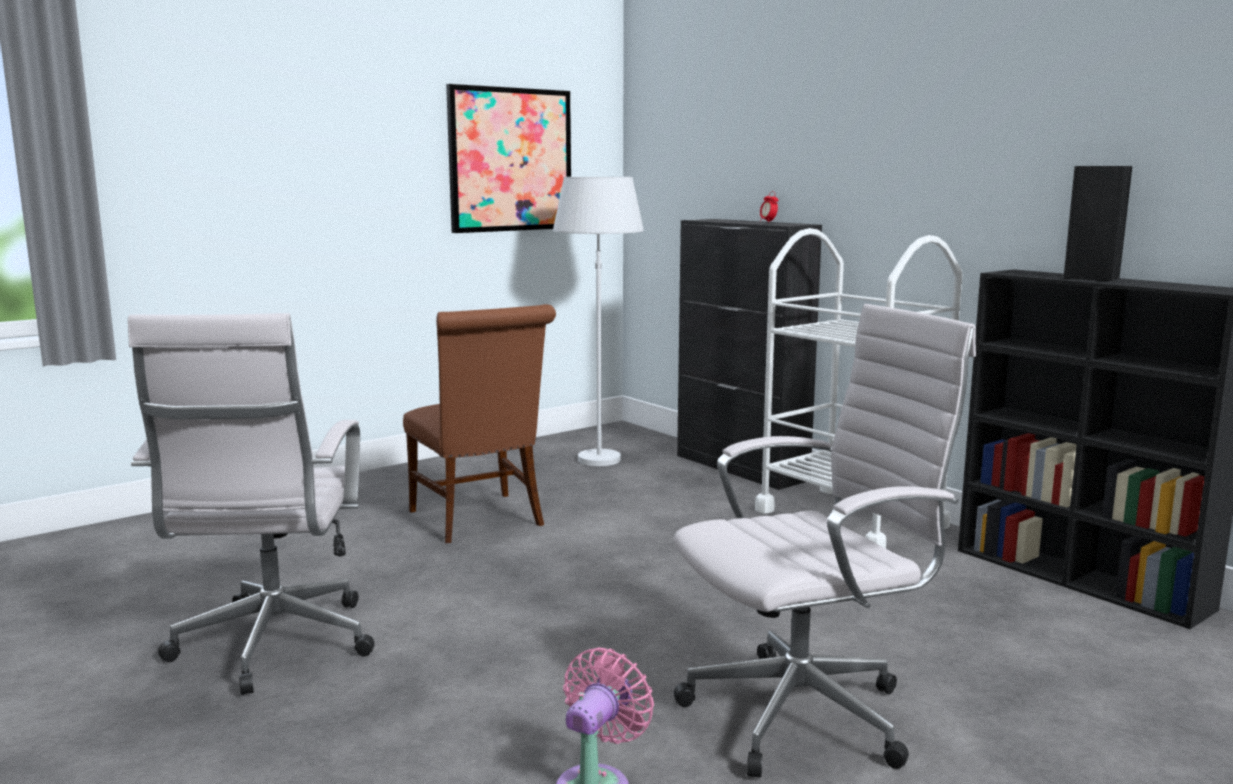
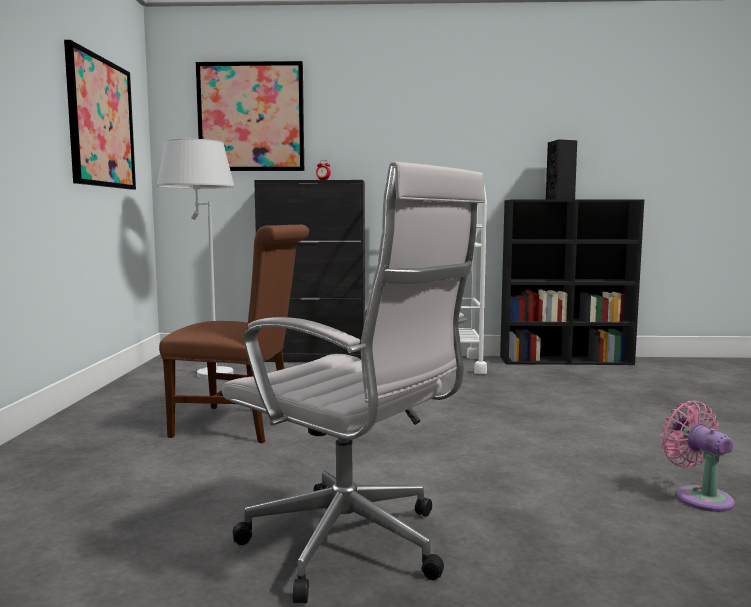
camera: 50 degrees left, 5 degrees down
white office chair [673,304,976,778] -> none
none -> picture [196,61,304,171]

